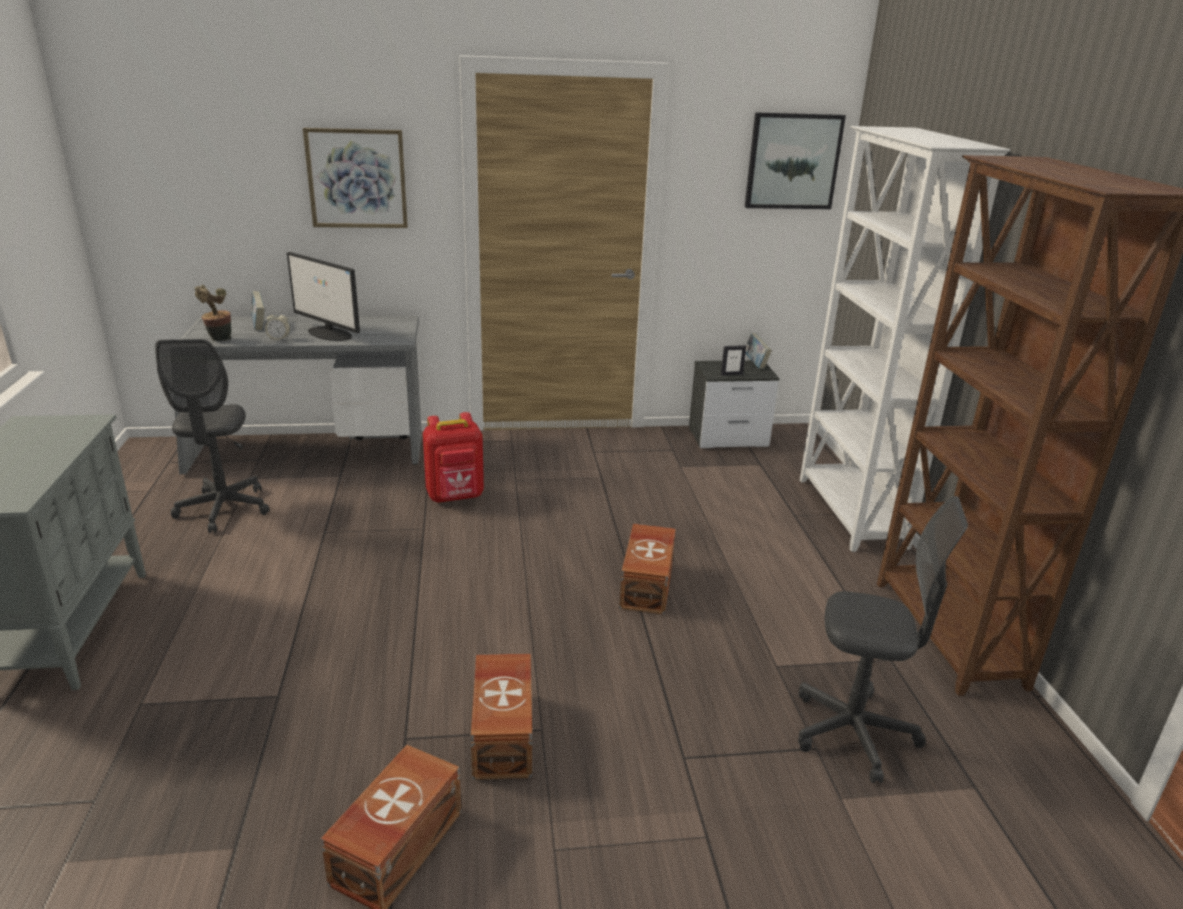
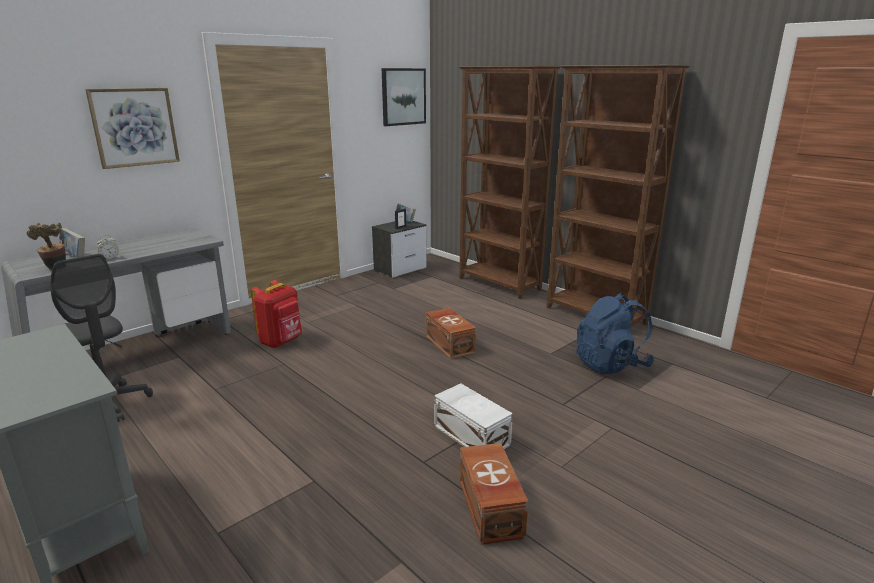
camera: 35 degrees left, 5 degrees down
monitor [287,252,360,341] -> none
brown storage box [471,654,532,780] -> white storage box [434,383,513,449]
grey office chair [798,496,968,783] -> blue backpack [576,293,655,374]
white bookcase [800,126,1010,552] -> brown bookcase [459,66,561,299]

